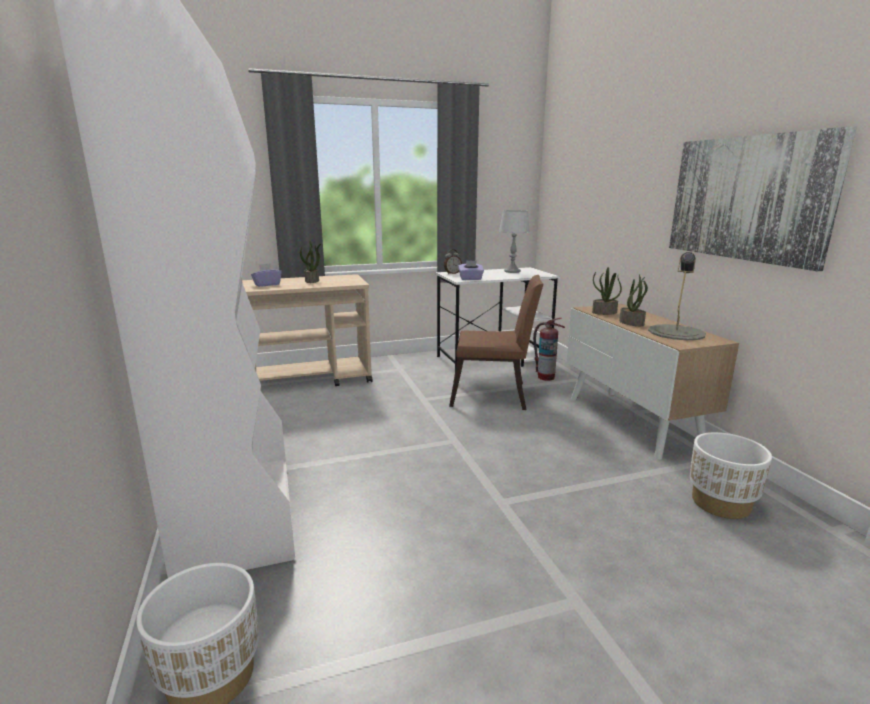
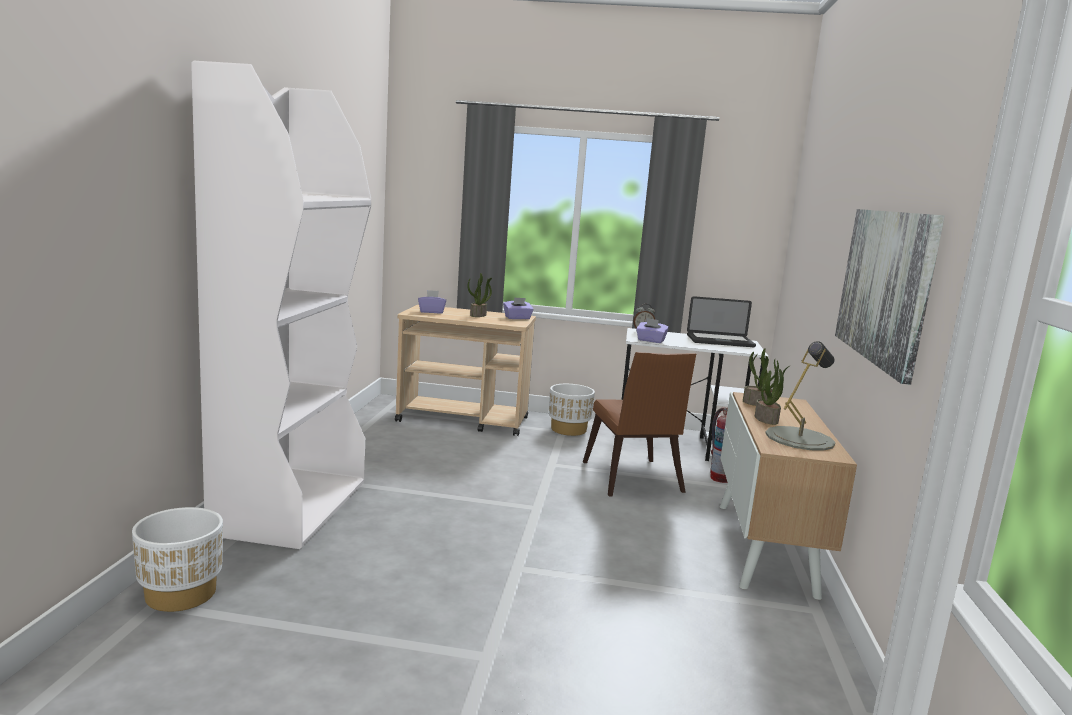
camera: 25 degrees right, 5 degrees down
brown chair [449,275,543,410] -> brown chair turned 45 degrees clockwise [583,352,696,497]
grey table lamp [499,210,530,273] -> laptop [687,296,756,347]
white planter [690,432,772,519] -> white planter moved to [549,384,595,436]
none -> purple tissue box [503,297,534,319]

